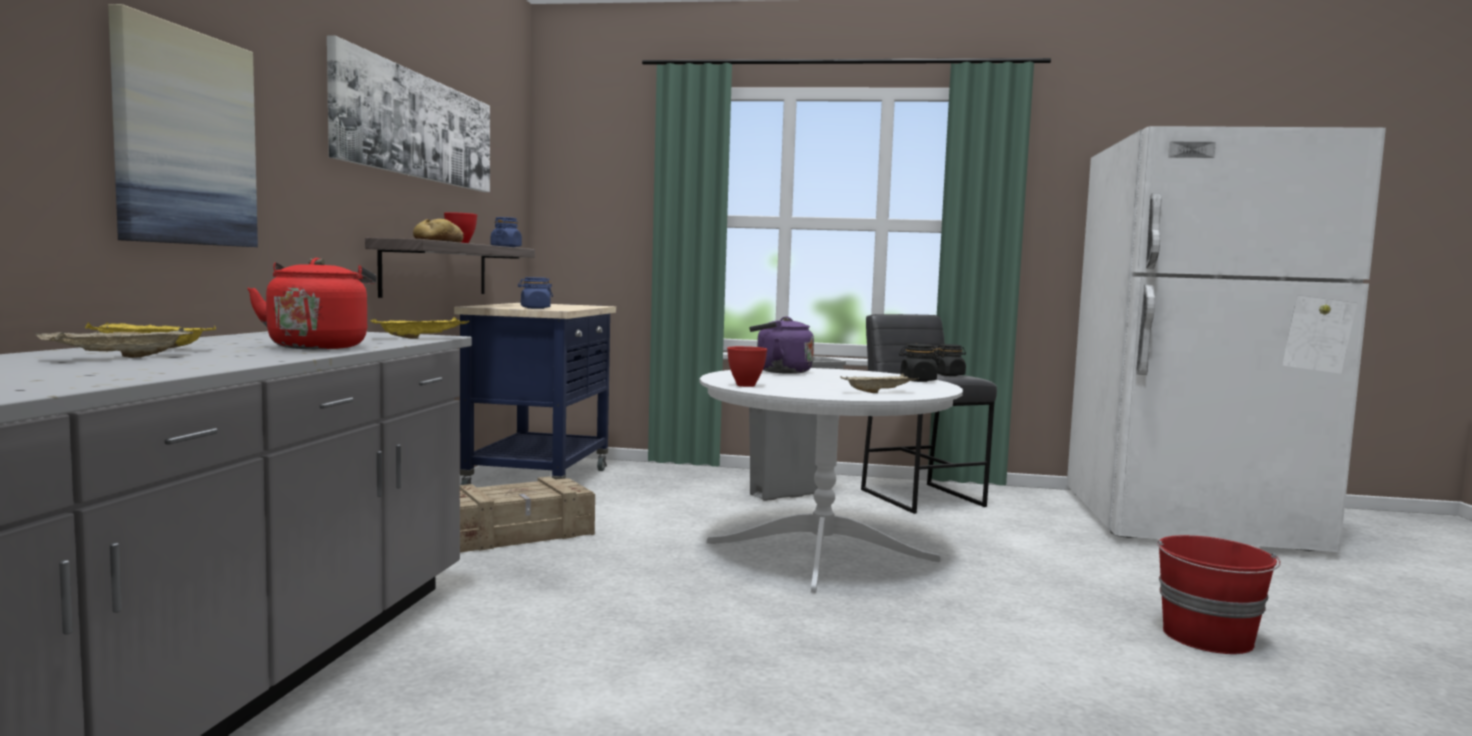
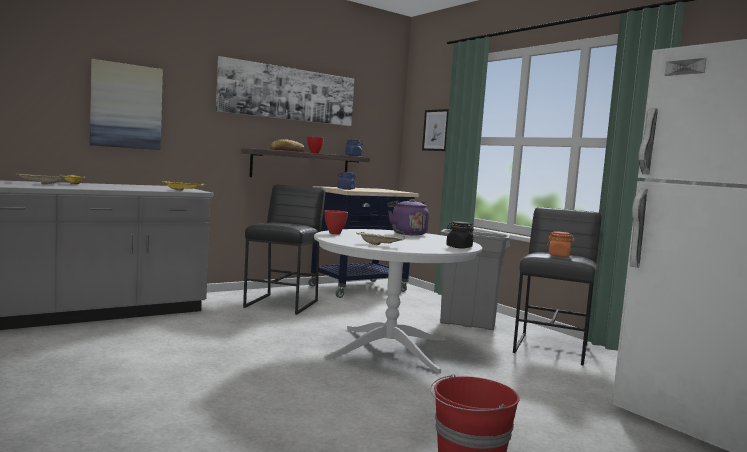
camera: 45 degrees right, 0 degrees up
red kettle [247,258,377,349] -> none
crate [460,476,595,552] -> black stool [243,185,325,315]
black jar [935,344,966,376] -> orange jar [547,231,575,257]
none -> picture [422,109,449,151]

